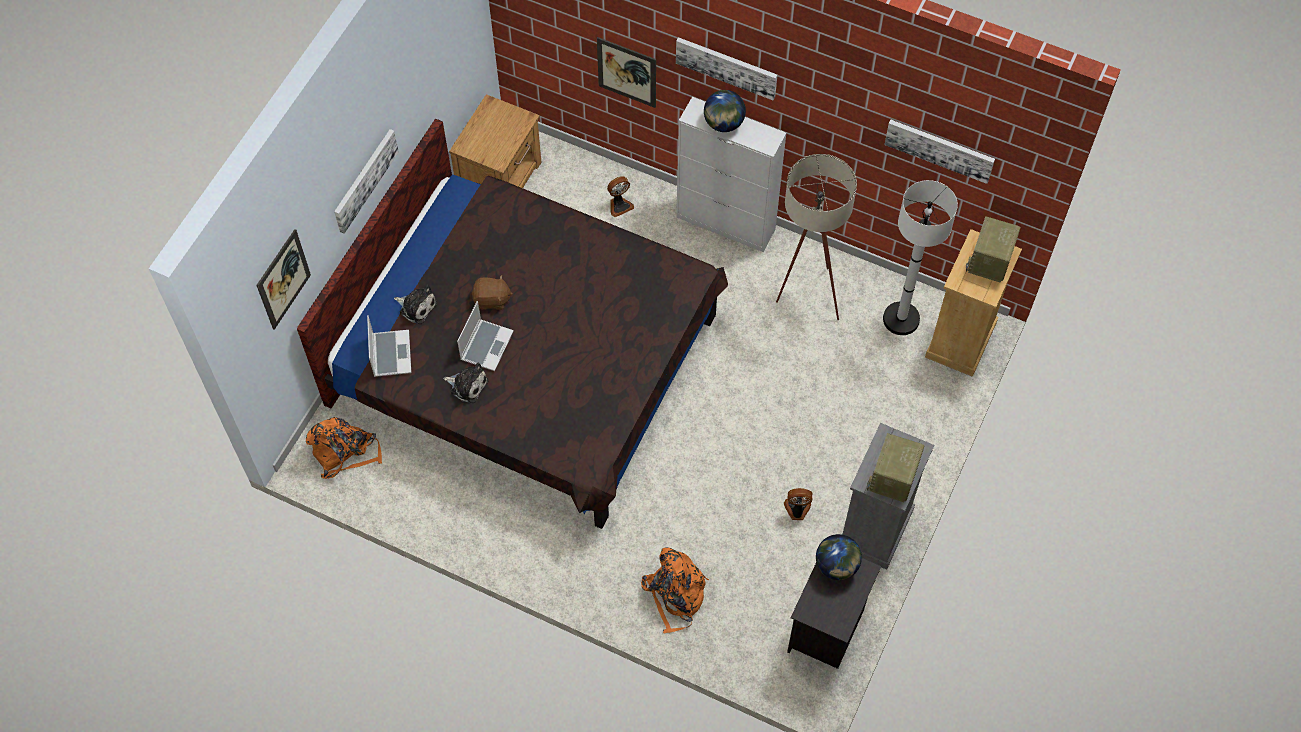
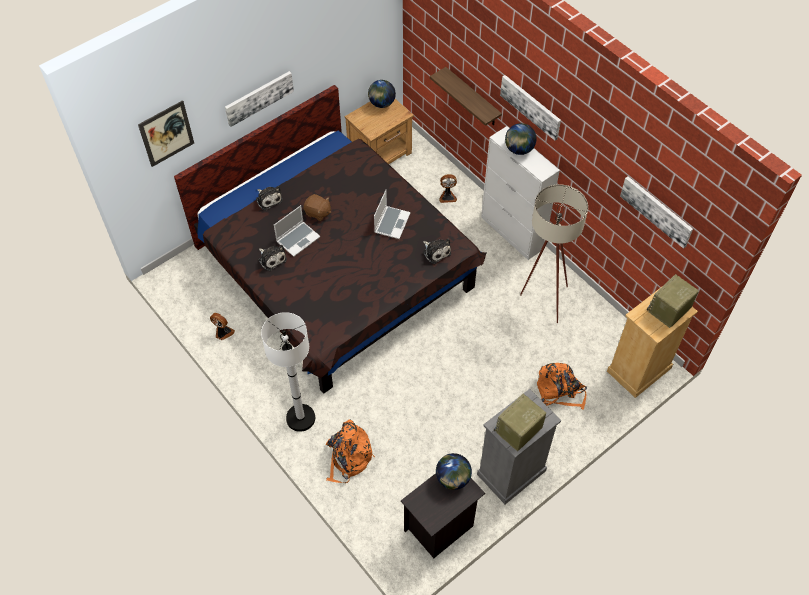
camera: 25 degrees right, 5 degrees down
orange backpack [306,417,382,479] -> orange backpack moved to [537,363,587,410]
laptop [367,315,411,377] -> laptop moved to [374,190,411,239]
picture [597,37,656,108] -> shelf [430,67,502,126]
fan [784,488,813,520] -> fan moved to [210,313,235,340]
white floor lamp [883,180,958,335] -> white floor lamp moved to [261,312,315,432]
none -> globe [368,80,396,108]
none -> plush toy [423,238,451,264]

